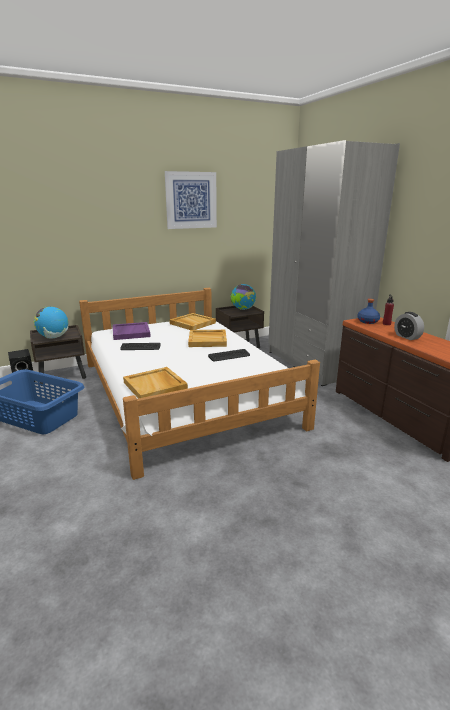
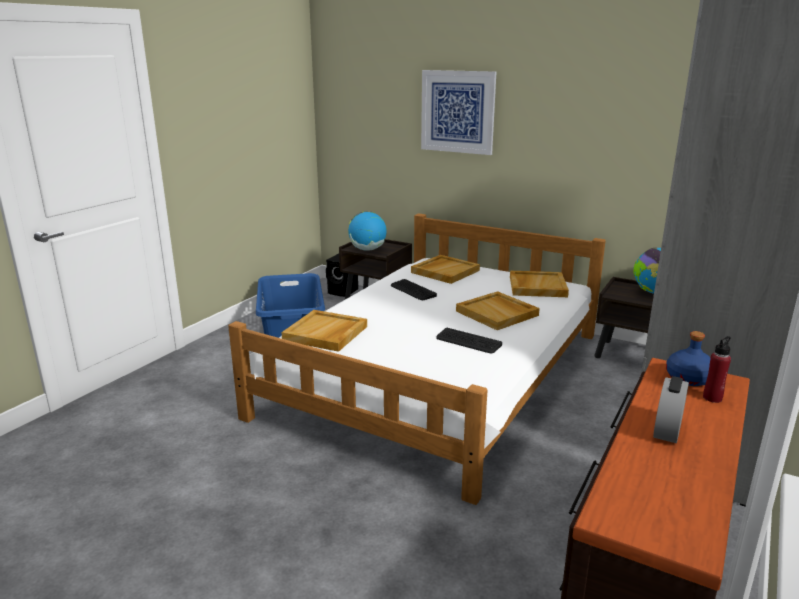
camera: 55 degrees right, 0 degrees up
purple tray [113,322,151,340] -> beige tray [411,255,480,284]
picture [165,171,217,229] -> picture moved to [421,70,496,155]

